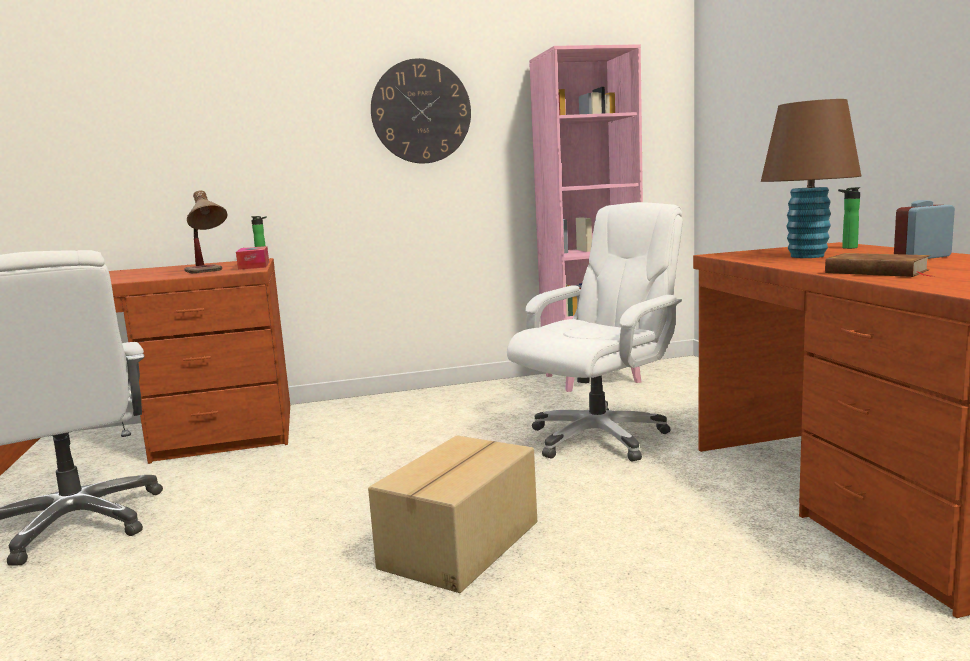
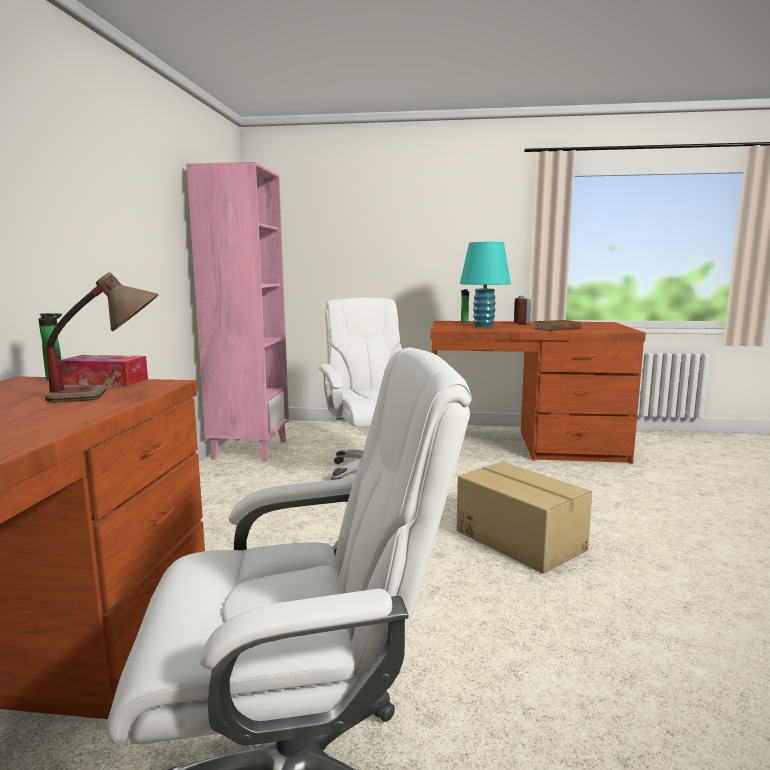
camera: 70 degrees left, 0 degrees up
wall clock [371,58,471,163] -> none
brown table lamp [761,99,861,258] -> turquoise table lamp [460,242,511,327]

